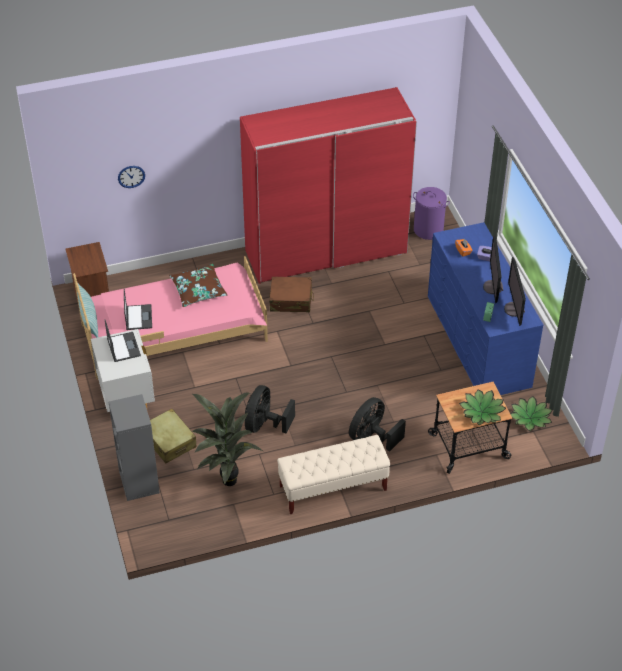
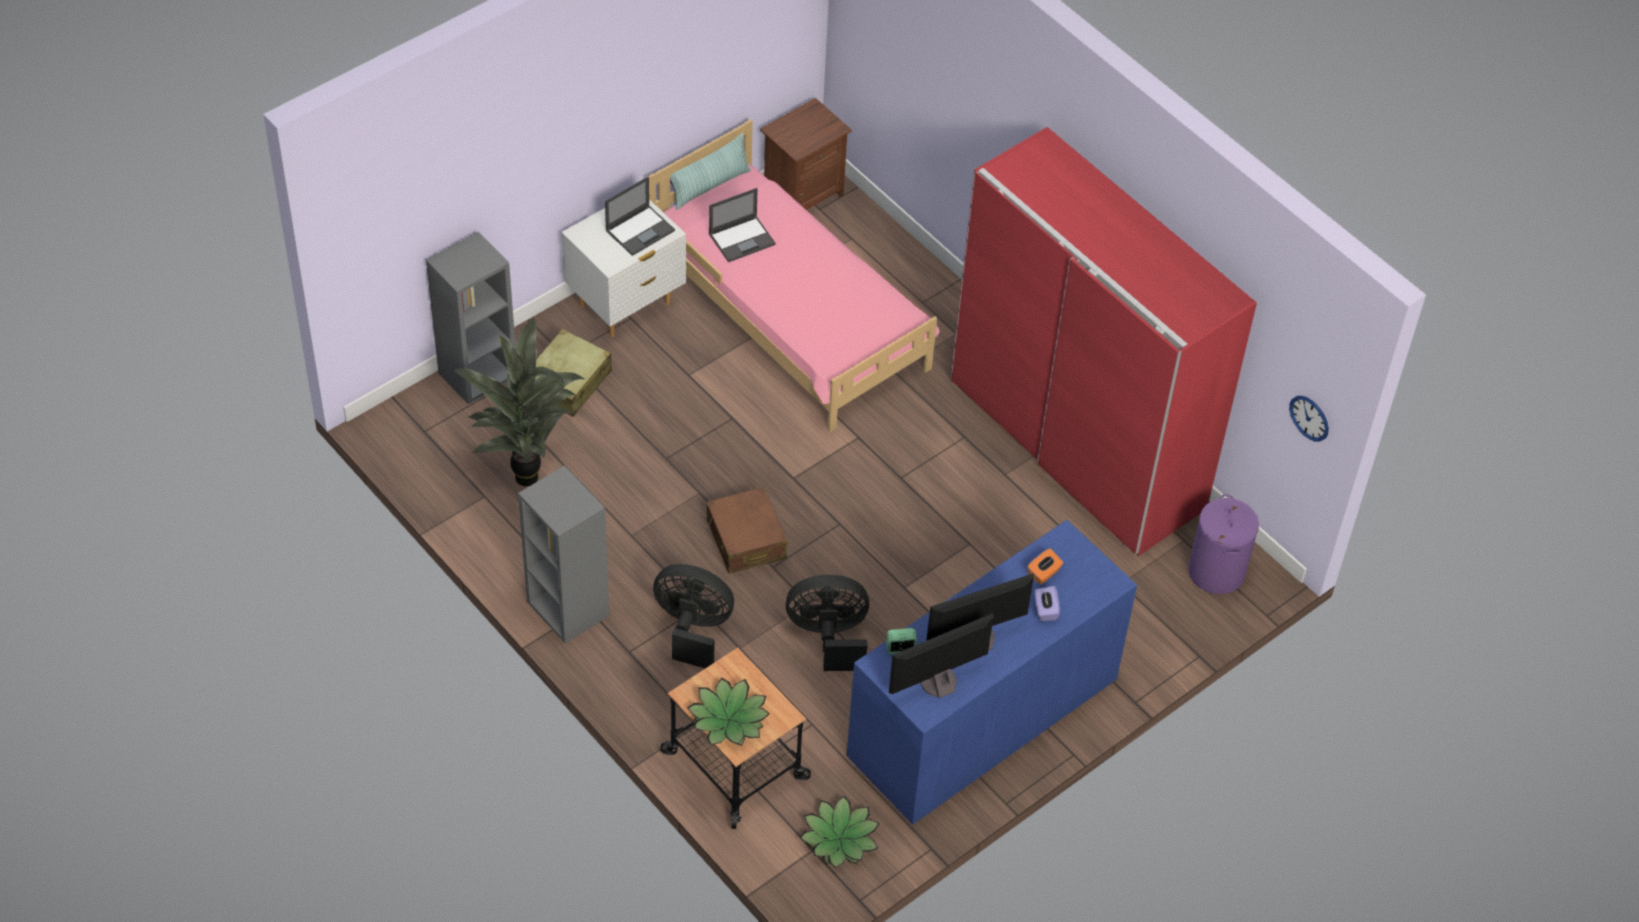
camera: 65 degrees right, 5 degrees up
wall clock [118,166,145,188] -> wall clock moved to [1289,396,1329,442]
brown pillow [169,264,227,307] -> none
black fan [245,385,295,433] -> black fan moved to [786,575,869,671]
brown suitcase [269,277,314,312] -> brown suitcase moved to [706,487,787,574]
beige bench [277,435,390,514] -> grey bookcase [518,465,609,643]

